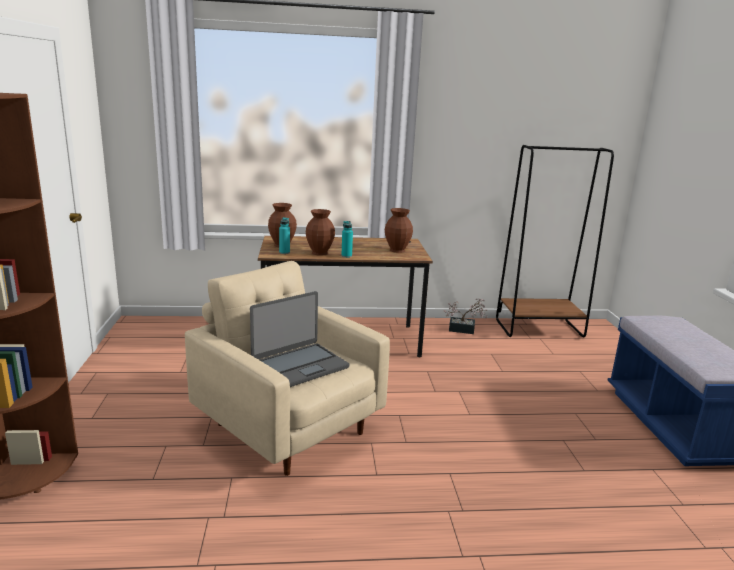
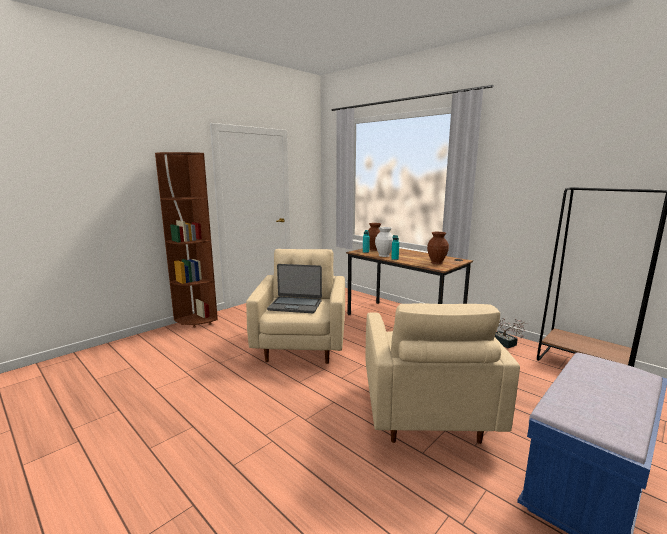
camera: 50 degrees right, 5 degrees down
brown vase [306,209,335,256] -> white vase [375,227,393,257]
none -> beige armchair [366,303,520,444]

